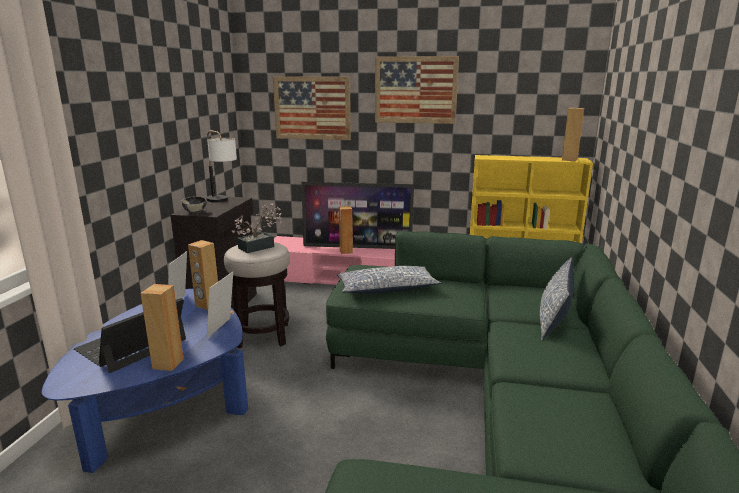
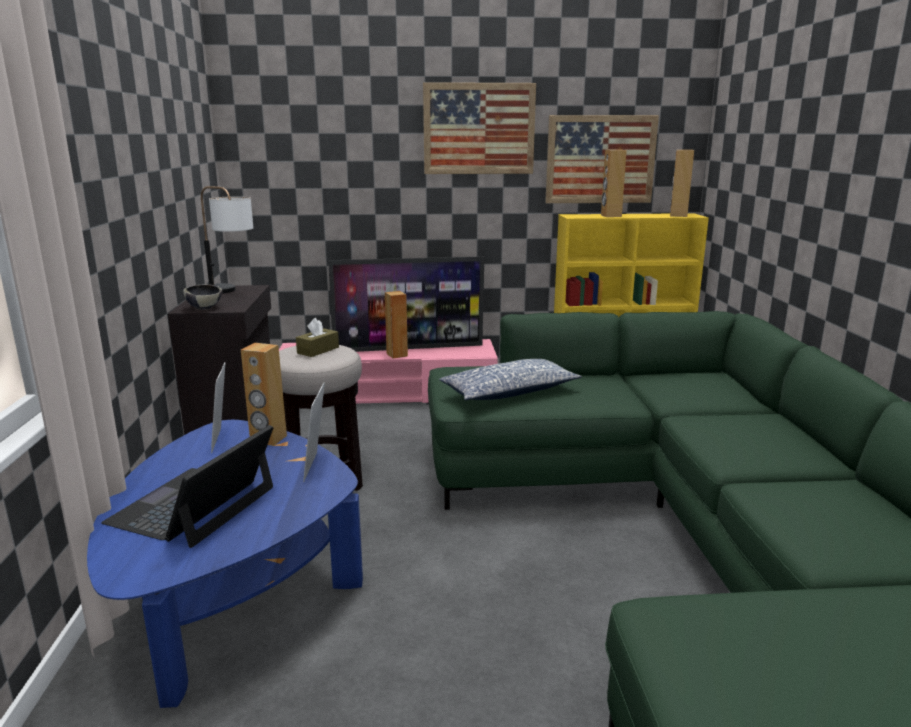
camera: 15 degrees left, 0 degrees up
brown speaker [140,284,184,371] -> brown speaker moved to [601,150,627,217]
potted plant [232,203,282,253] -> brown tissue box [296,318,339,357]
picture [273,76,351,140] -> picture moved to [545,115,659,203]
pillow [540,257,574,341] -> none

